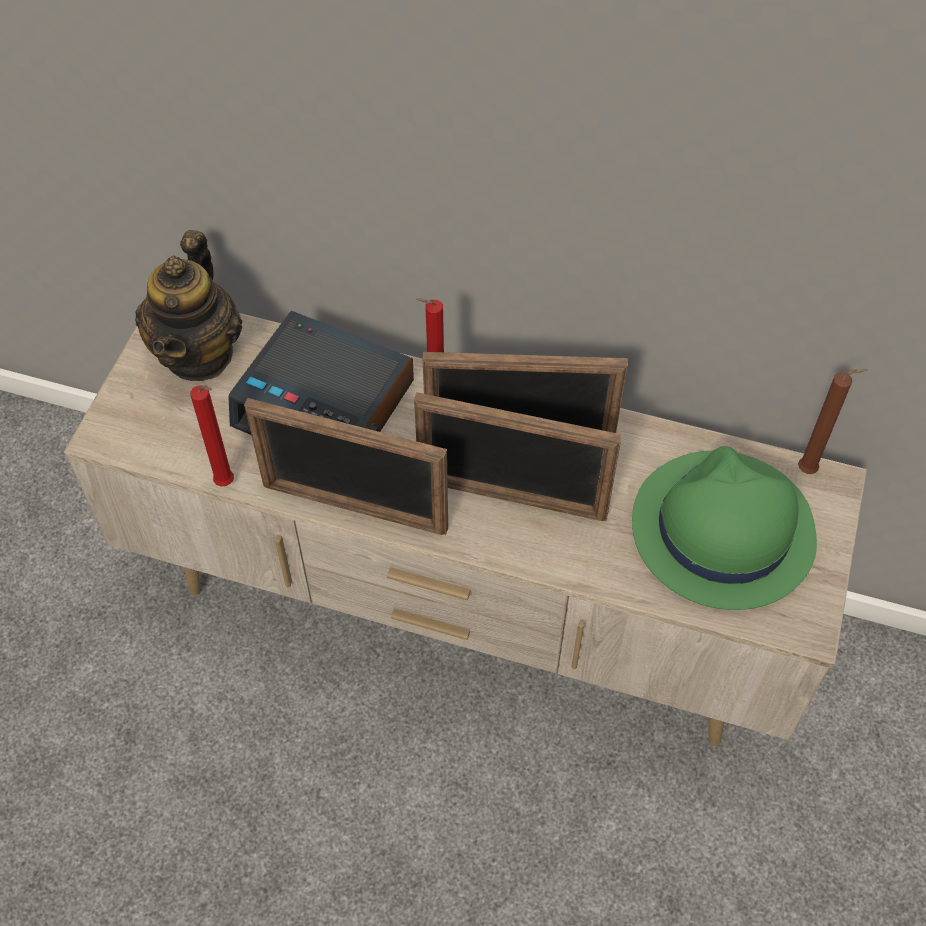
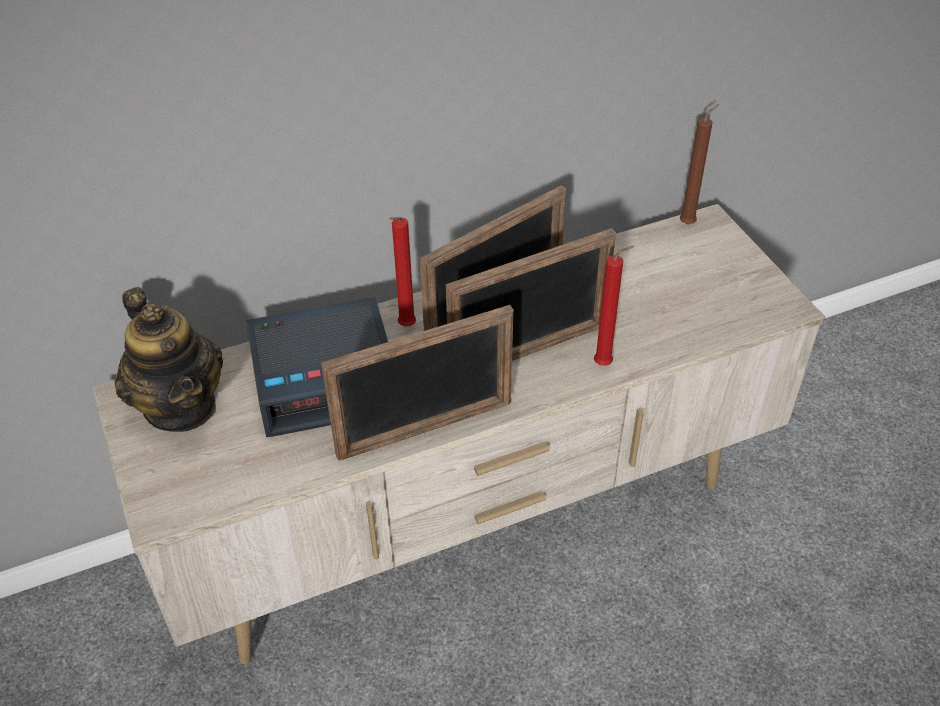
camera: 40 degrees left, 10 degrees down
red candle [190,385,234,486] -> red candle moved to [594,246,634,366]
green hat [632,446,817,610] -> none

